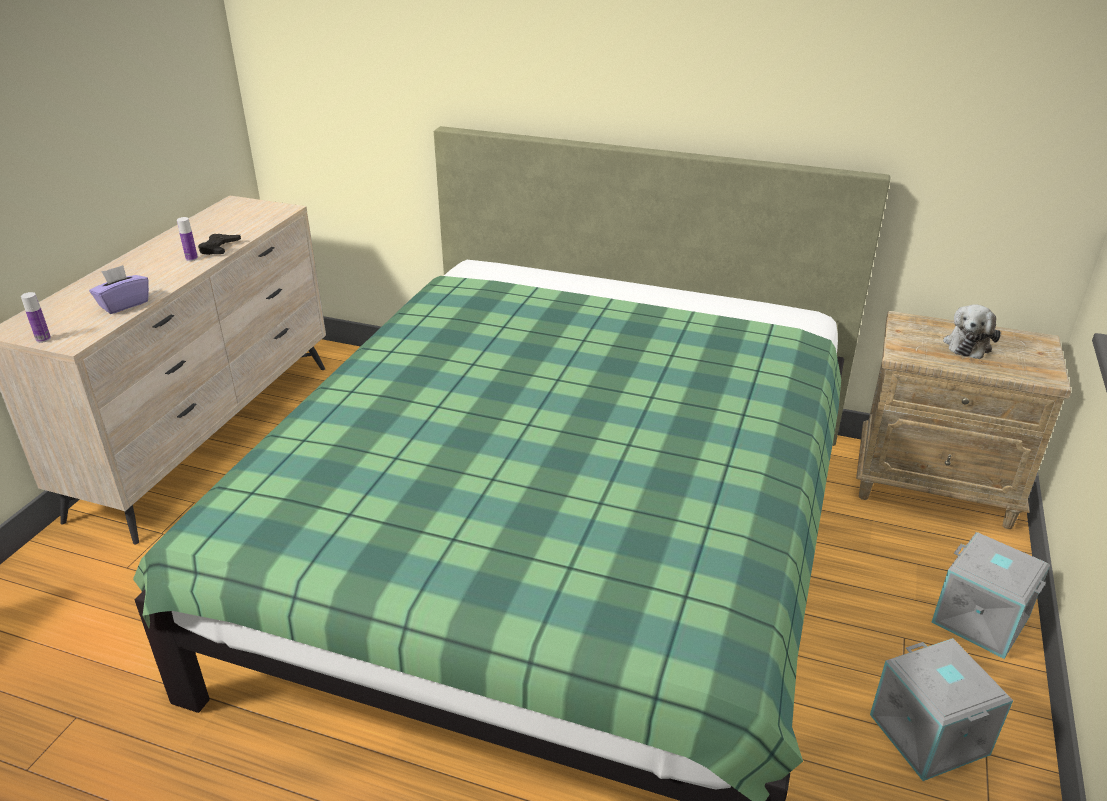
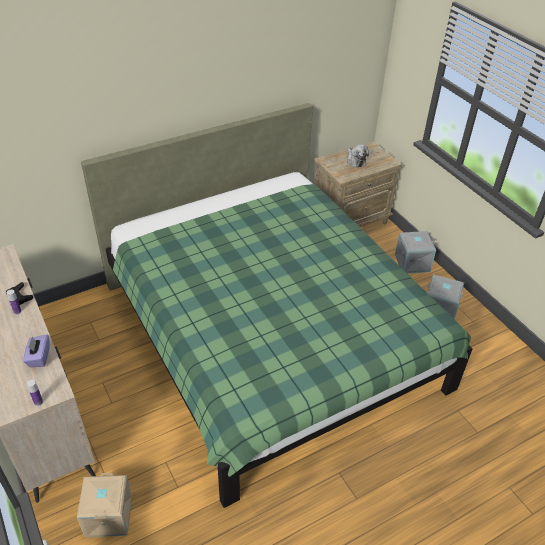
camera: 50 degrees left, 10 degrees up
none -> beige storage box [77,473,132,537]

